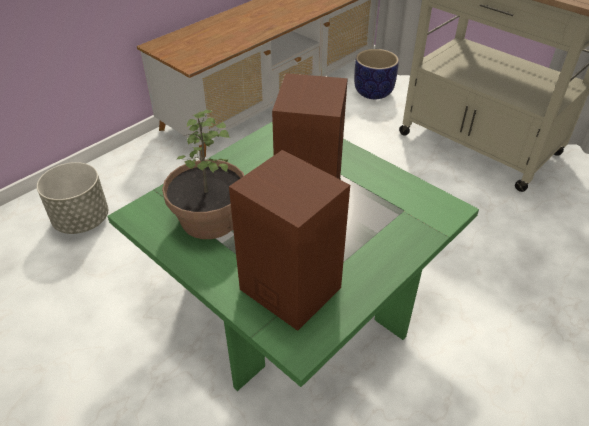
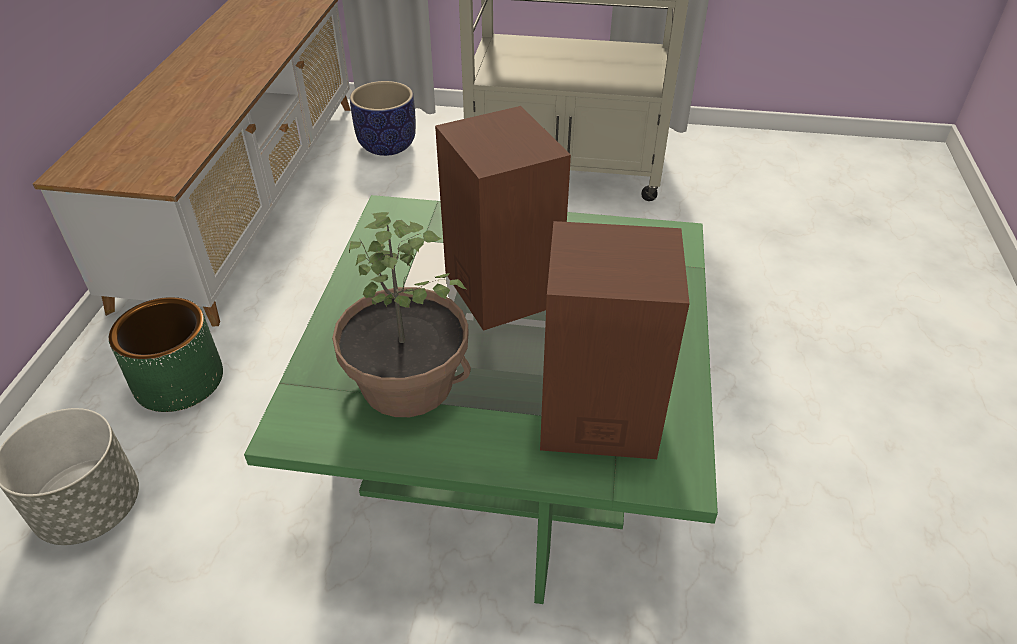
camera: 35 degrees left, 0 degrees up
none -> green planter [109,297,223,412]

